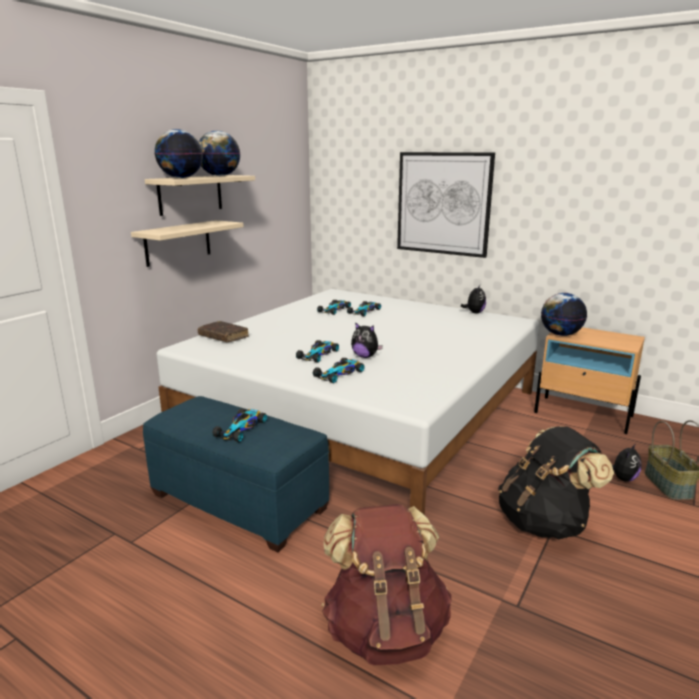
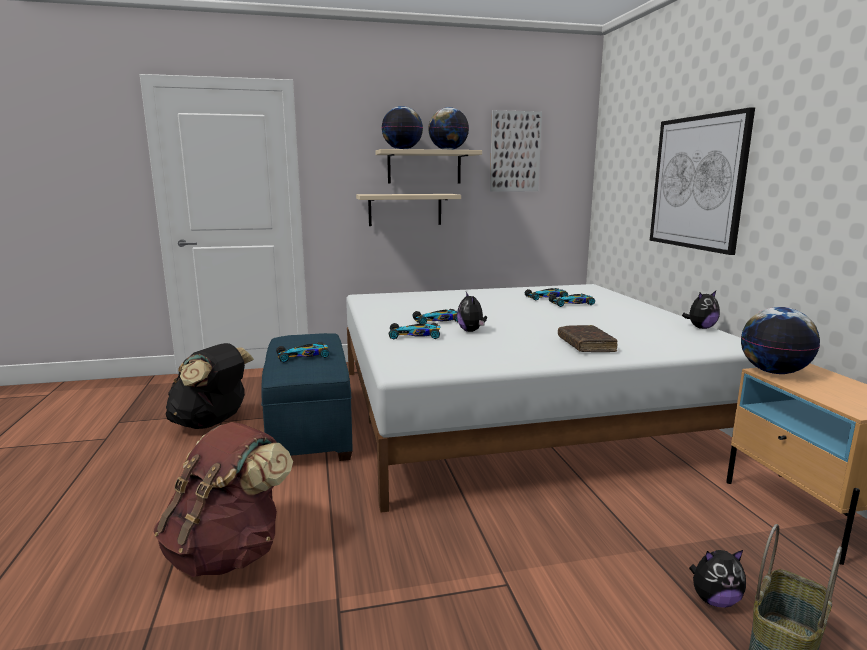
camera: 45 degrees right, 5 degrees down
brown book [198,321,249,342] -> brown book moved to [558,325,617,352]
black backpack [498,426,614,539] -> black backpack moved to [166,343,254,429]
none -> picture [490,110,542,192]

